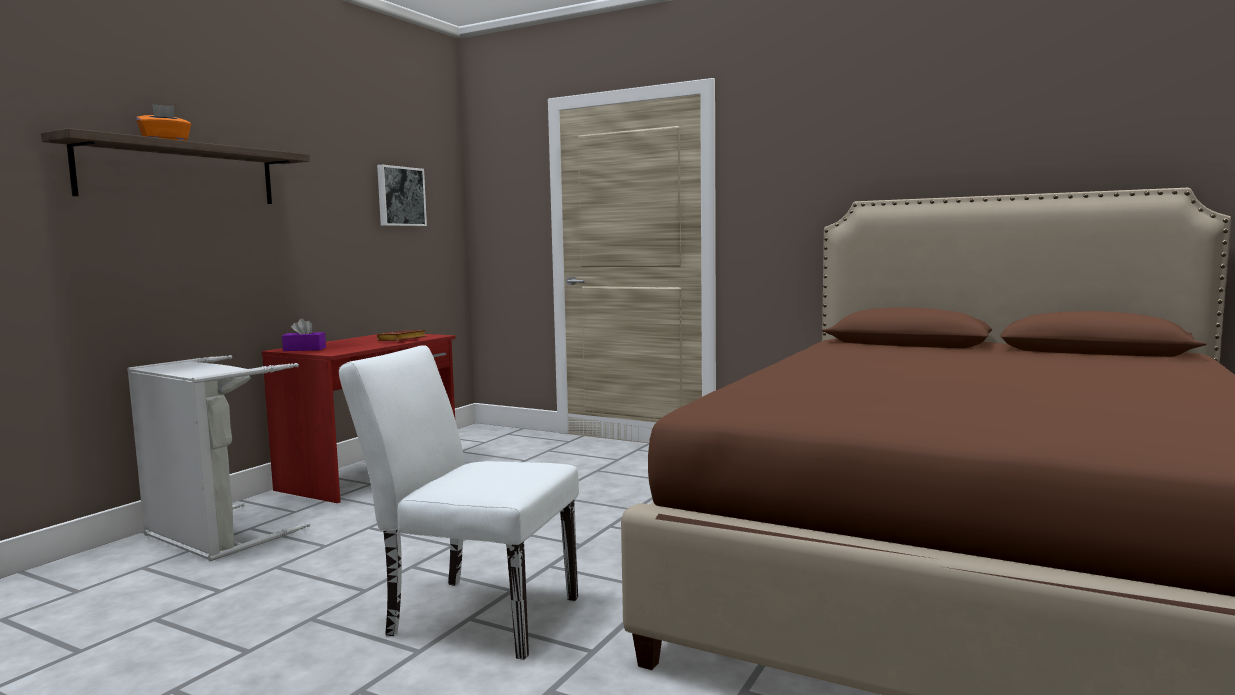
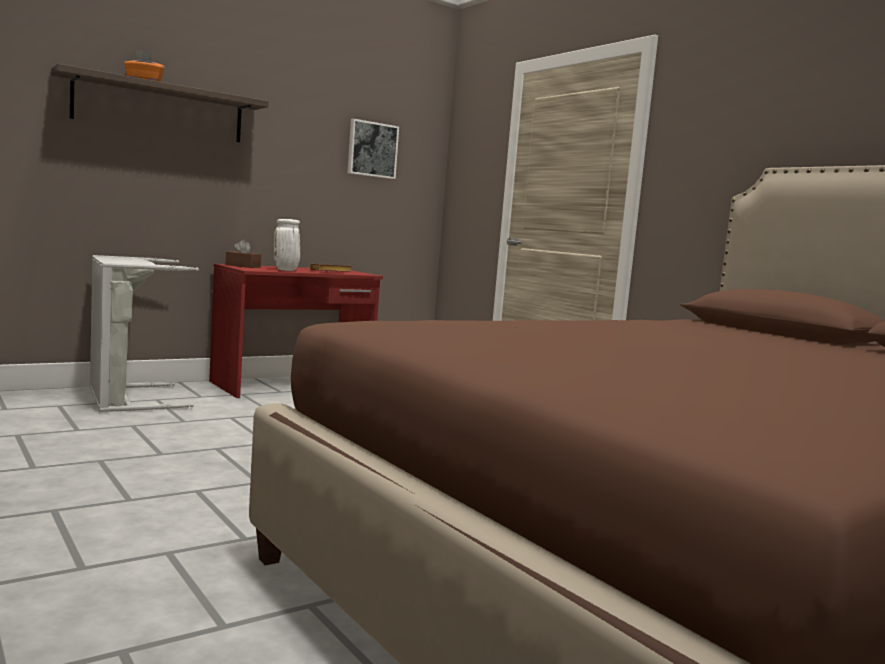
camera: 25 degrees right, 0 degrees up
purple tissue box [282,319,326,351] -> brown tissue box [226,240,261,268]
white chair [339,345,579,660] -> none
none -> white vase [274,219,300,271]

